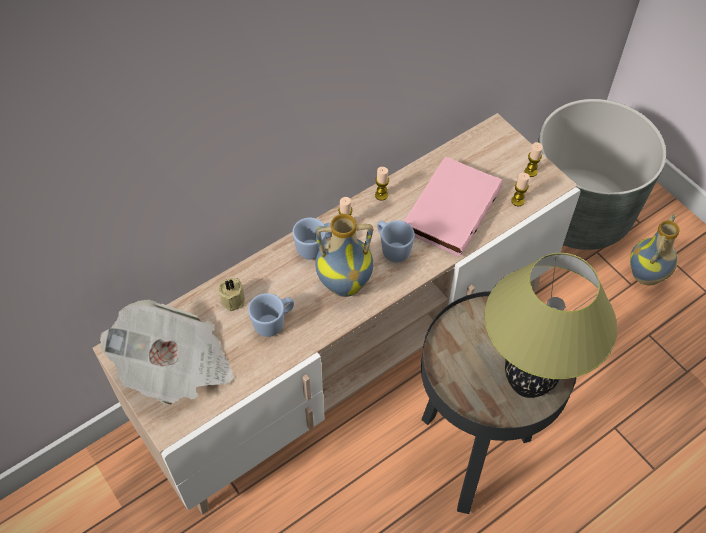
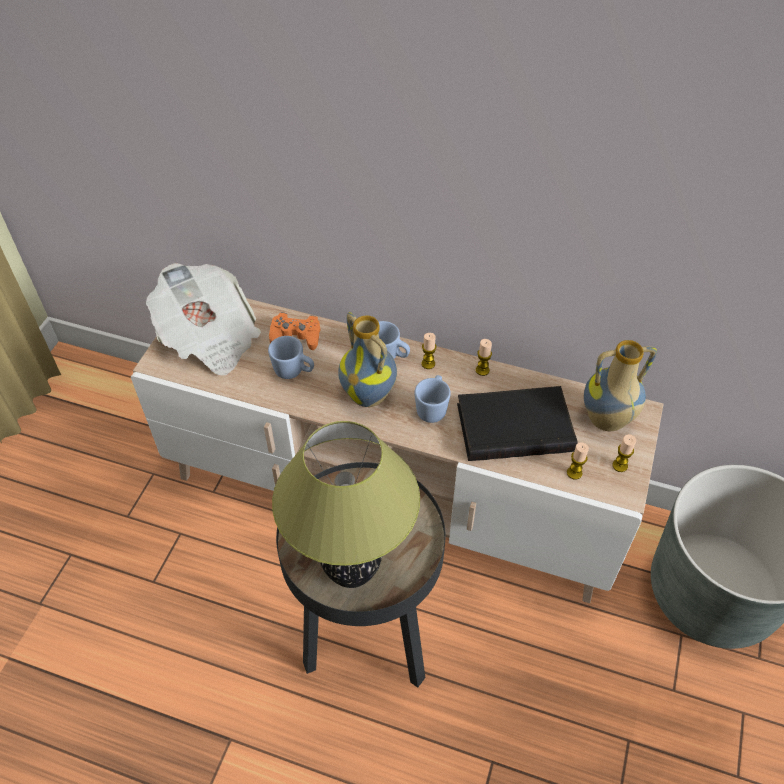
camera: 55 degrees right, 5 degrees down
beige candle [218,278,245,311] -> orange game controller [269,313,321,350]
pink book [404,156,503,257] -> black book [457,386,578,461]
vase [630,215,679,286] -> vase moved to [584,340,657,431]

